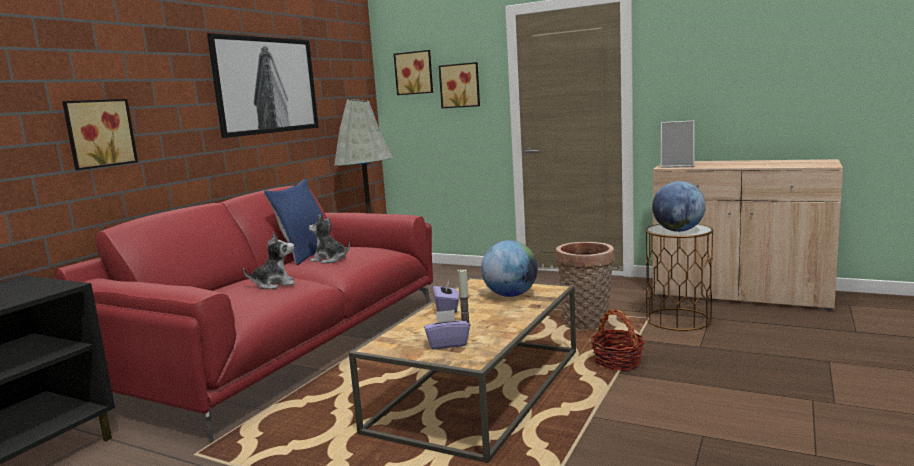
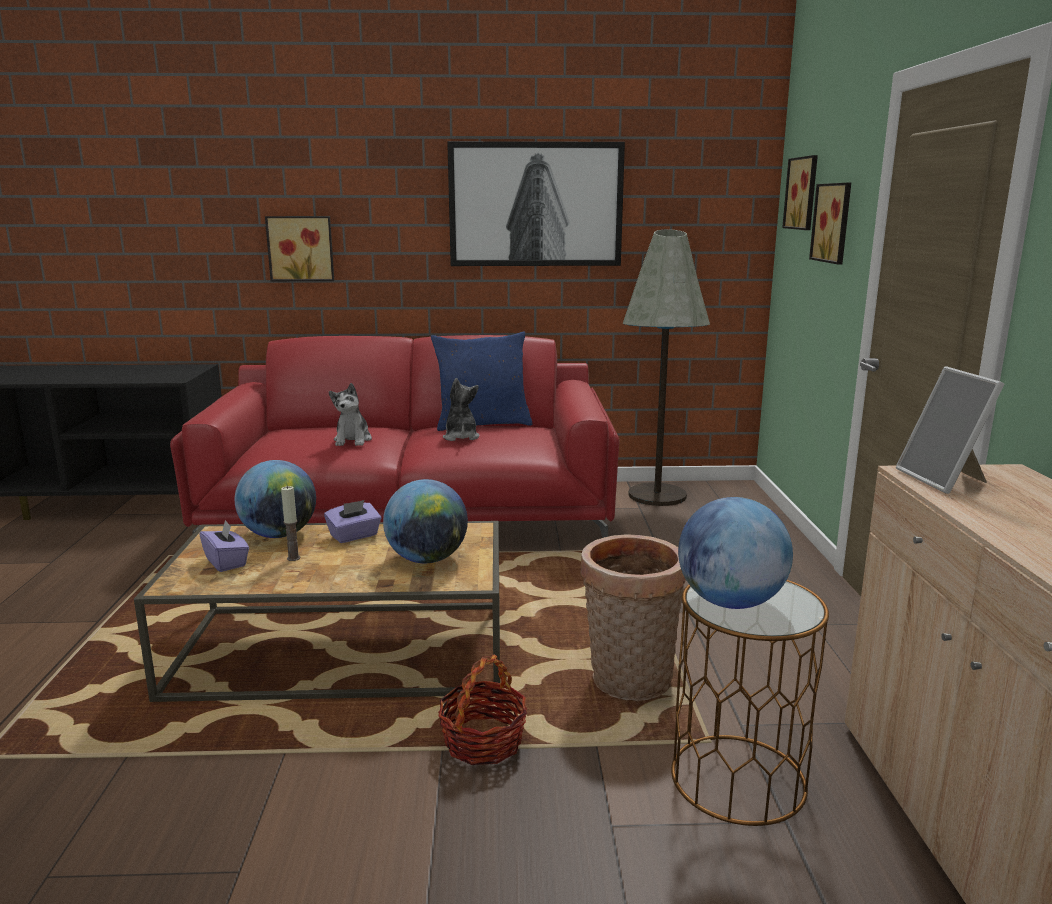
camera: 60 degrees right, 5 degrees up
plush toy [243,231,295,289] -> plush toy turned 45 degrees clockwise [329,383,372,446]
none -> globe [235,460,316,538]

